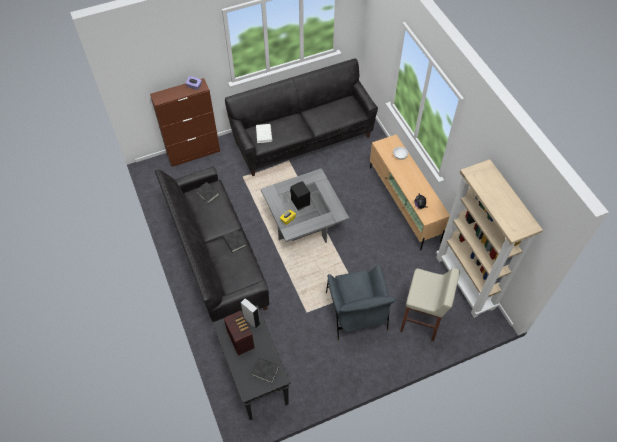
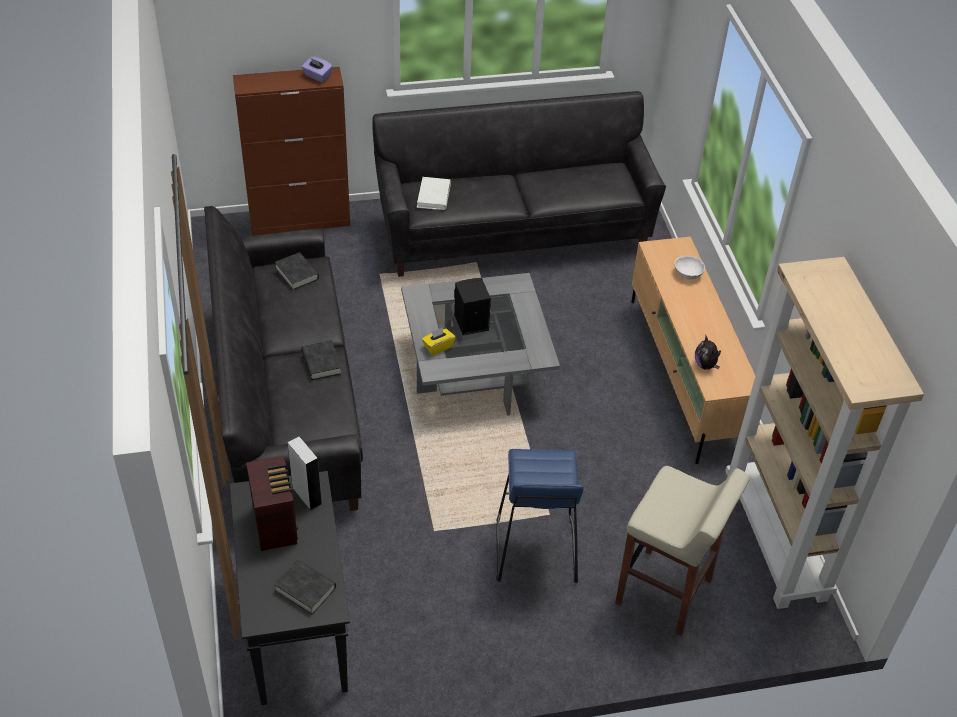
camera: 10 degrees right, 10 degrees down
grey armchair [326,265,397,340] -> blue stool [496,449,584,583]

